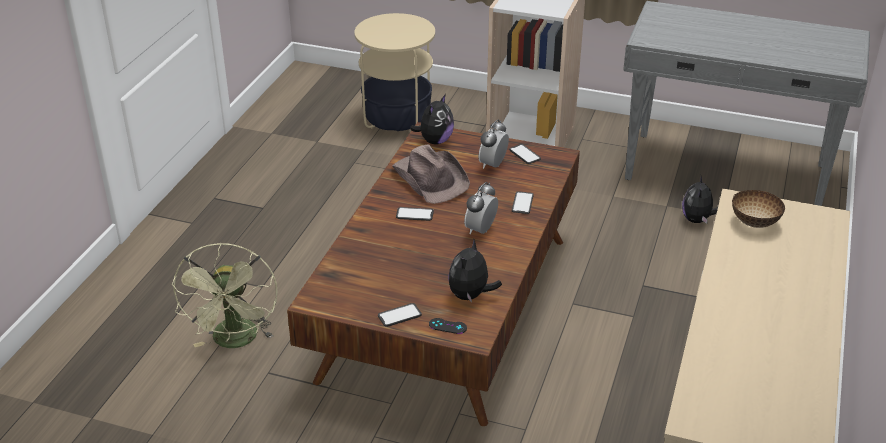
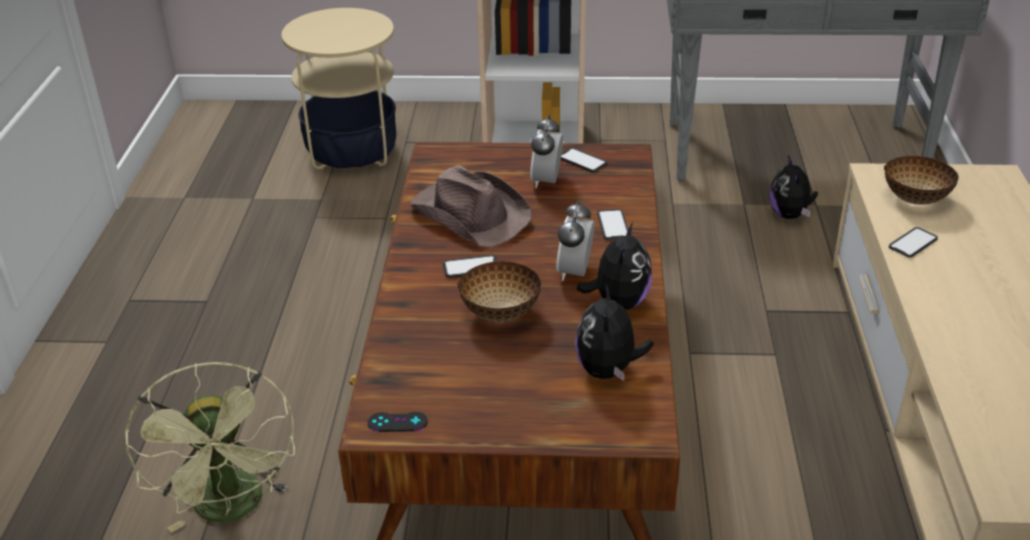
camera: 15 degrees left, 0 degrees up
phone [378,303,422,327] -> phone moved to [889,227,938,257]
plush toy [410,94,454,145] -> plush toy moved to [577,222,652,310]
black game controller [429,318,467,334] -> black game controller moved to [368,412,428,432]
none -> bowl [457,261,541,322]

